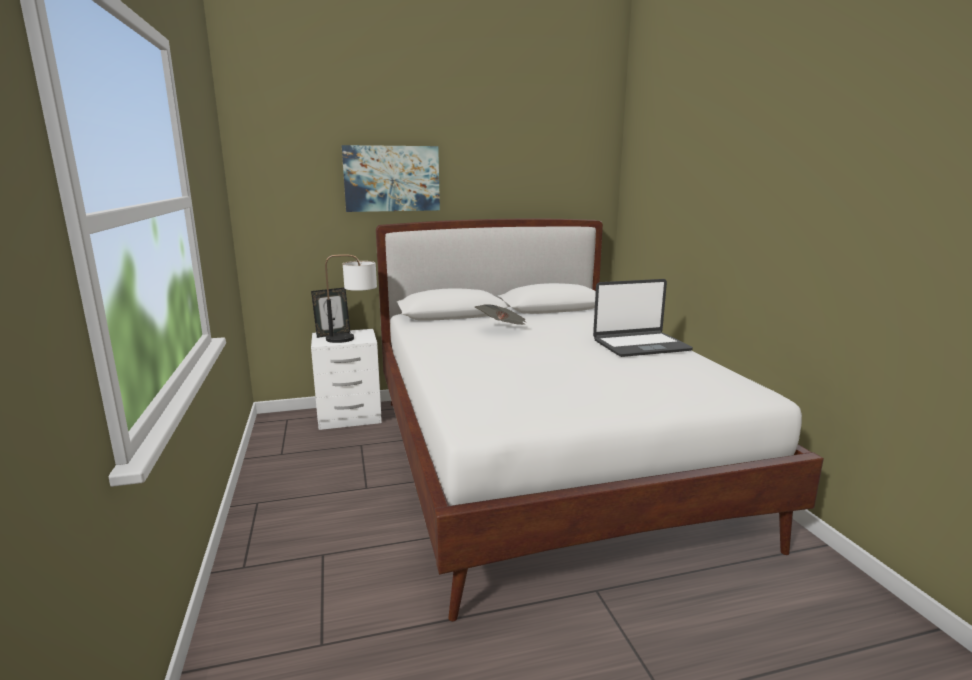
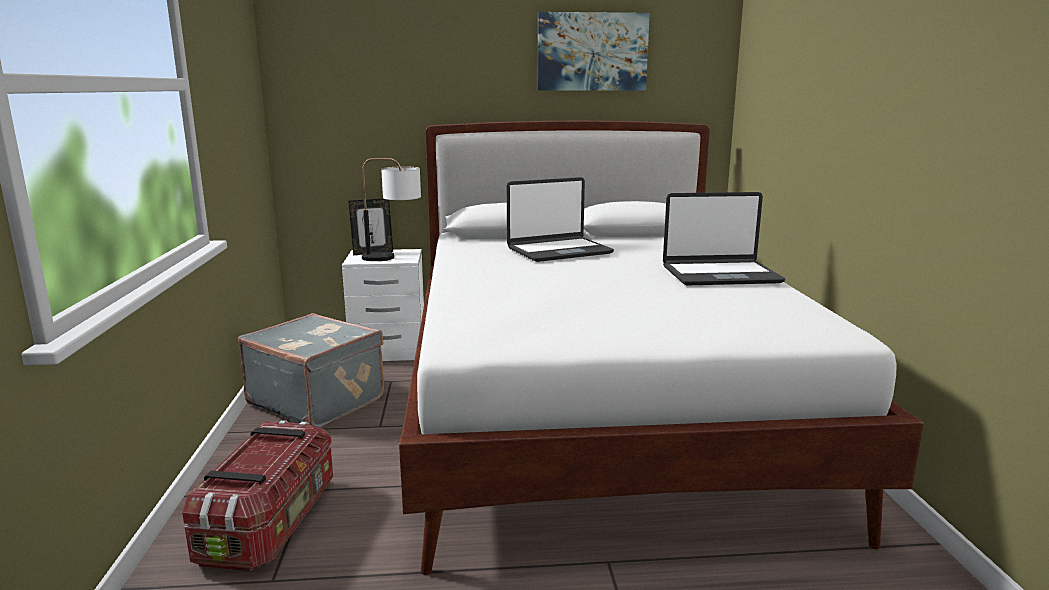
camera: 10 degrees right, 0 degrees up
picture [342,145,440,212] -> picture moved to [537,12,650,91]
newspaper [474,304,526,325] -> laptop [507,177,614,262]
none -> storage box [182,420,333,571]
none -> grey suitcase [238,313,384,428]

